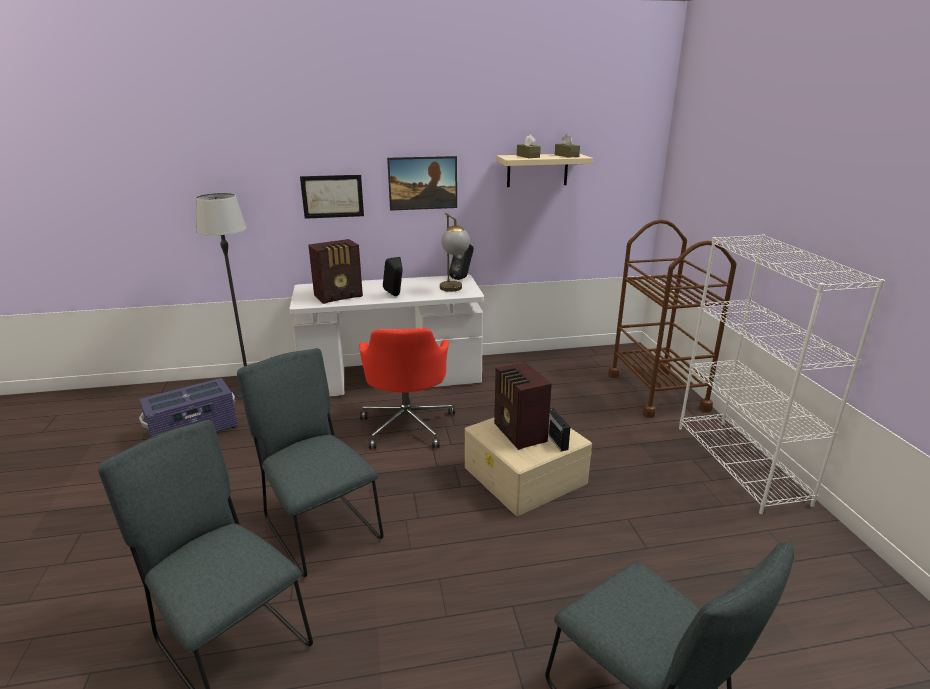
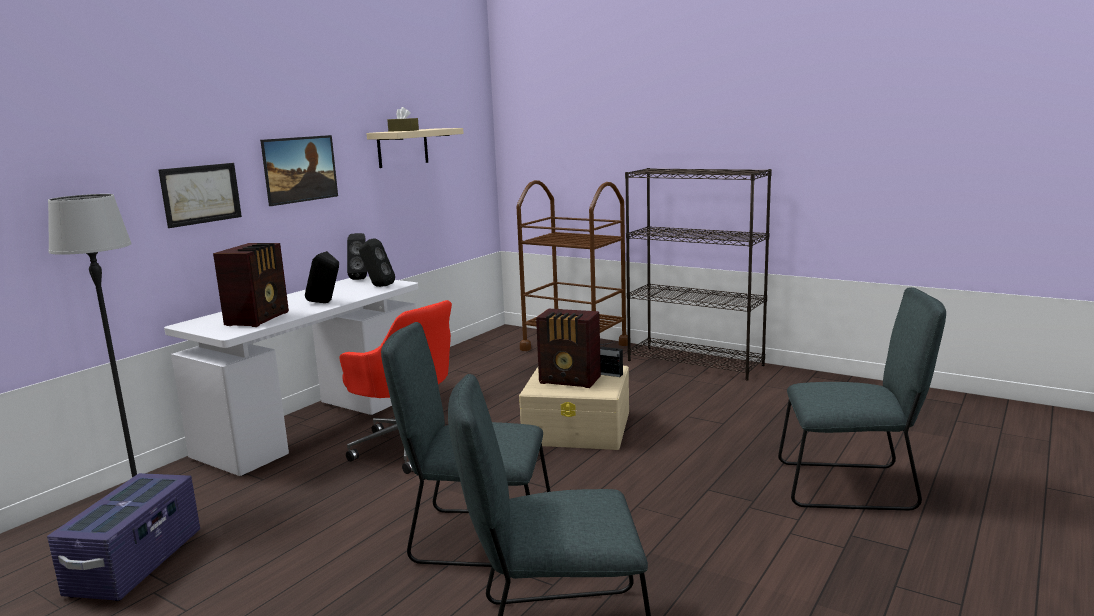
camera: 45 degrees left, 10 degrees down
table lamp [440,213,470,292] -> black speaker [359,238,395,287]
brown tissue box [555,134,580,158] -> none
white bookcase [679,234,885,514] -> black bookcase [625,168,772,380]

